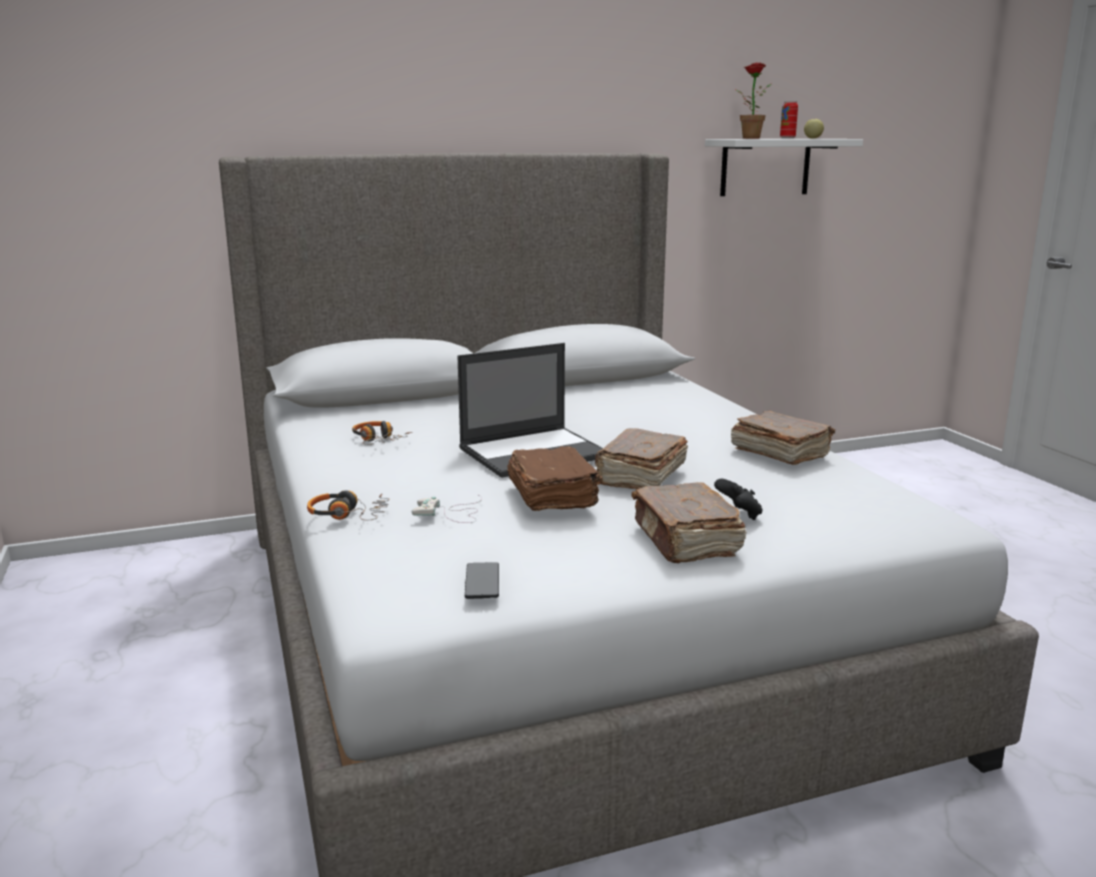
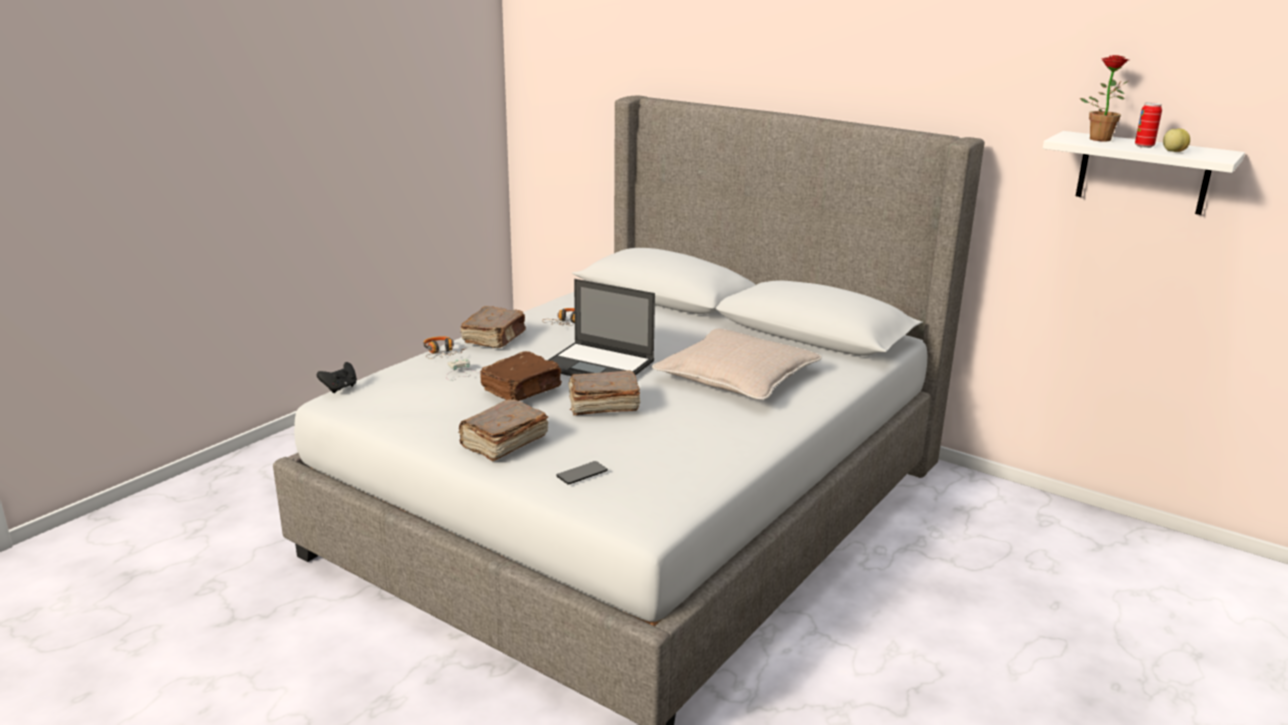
camera: 55 degrees right, 5 degrees up
phone [465,562,499,599] -> phone moved to [557,461,608,485]
black game controller [714,479,763,520] -> black game controller moved to [317,362,357,393]
brown book [731,410,835,465] -> brown book moved to [461,306,526,348]
none -> beige pillow [652,329,822,400]

